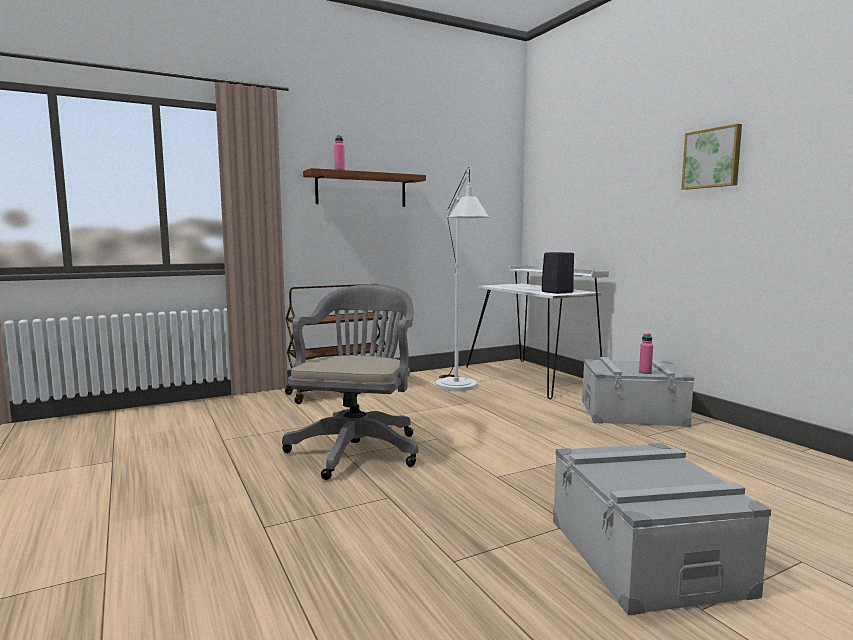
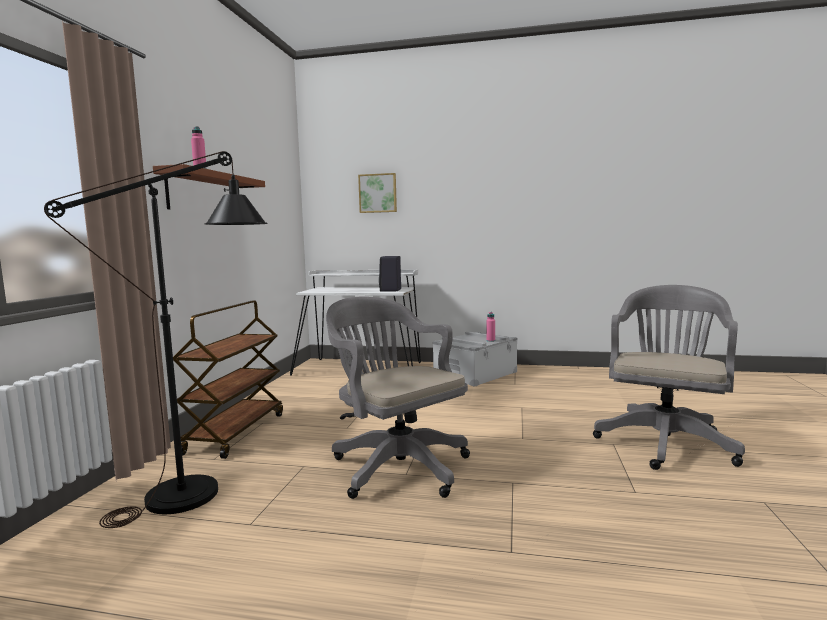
camera: 50 degrees left, 0 degrees up
white floor lamp [436,167,490,391] -> none
grey storage box [553,443,771,615] -> grey office chair [593,285,745,470]
picture [681,124,742,190] -> picture moved to [358,173,397,213]
none -> black floor lamp [44,151,267,528]

